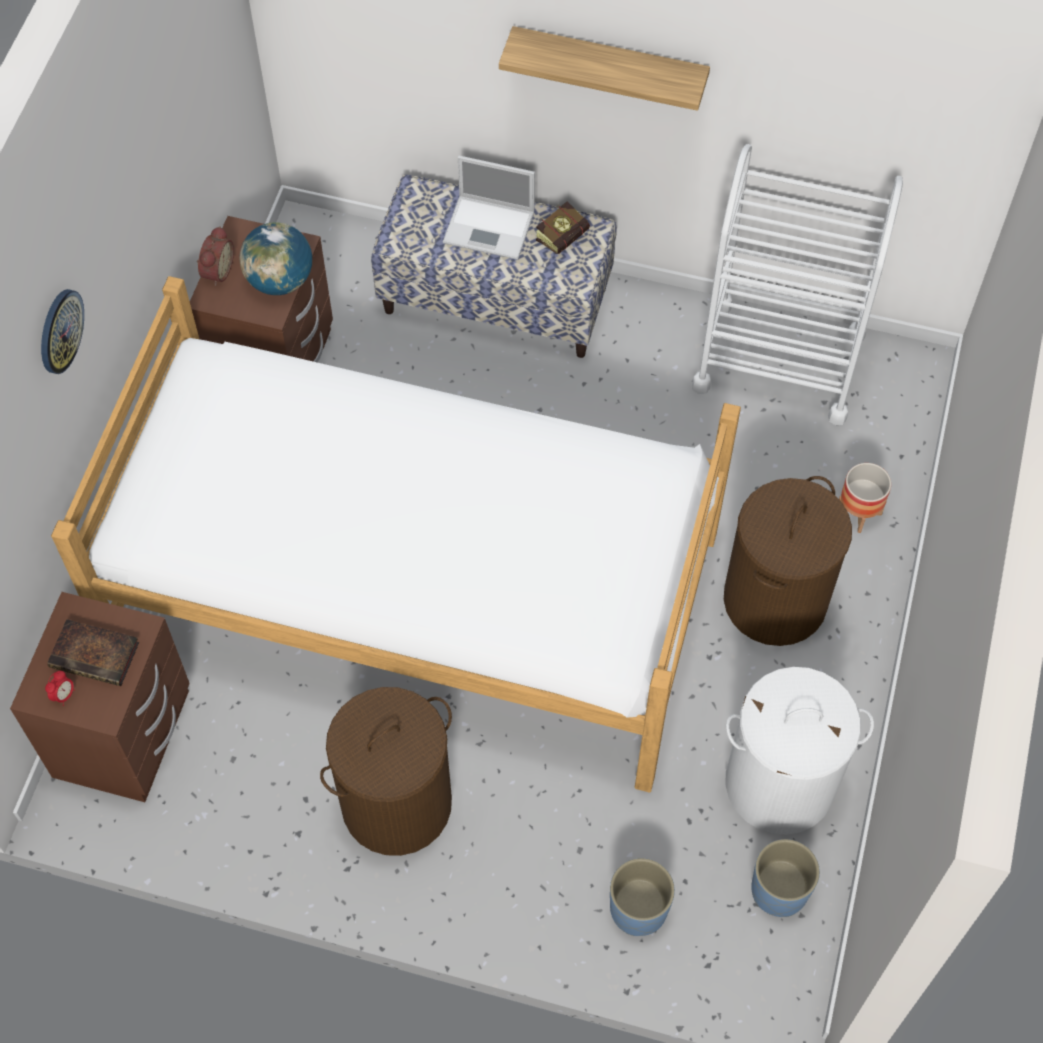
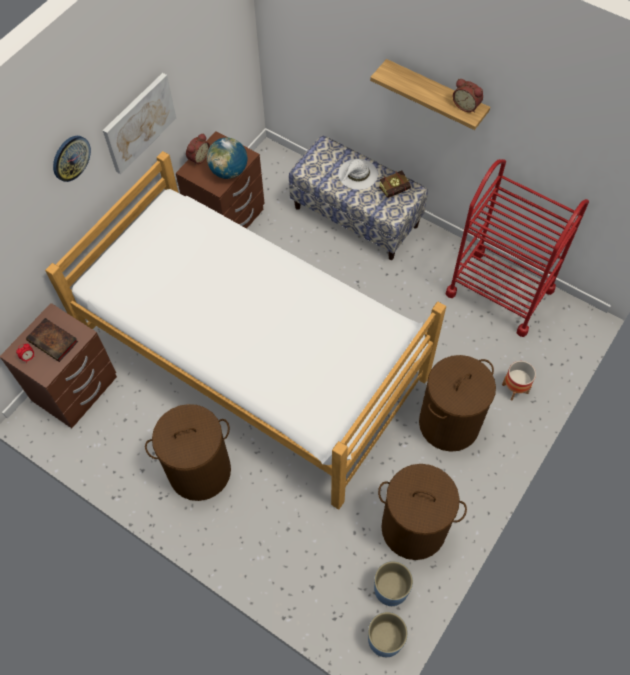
camera: 20 degrees right, 0 degrees up
laptop [443,156,535,260] -> white hat [338,159,378,190]
blue planter [610,858,675,936] -> blue planter moved to [368,612,408,657]
white cart [692,144,903,425] -> red cart [445,159,589,337]
white laundry basket [725,667,874,835] -> brown laundry basket [378,464,467,560]
none -> picture [103,73,176,174]
none -> alarm clock [453,79,483,113]

